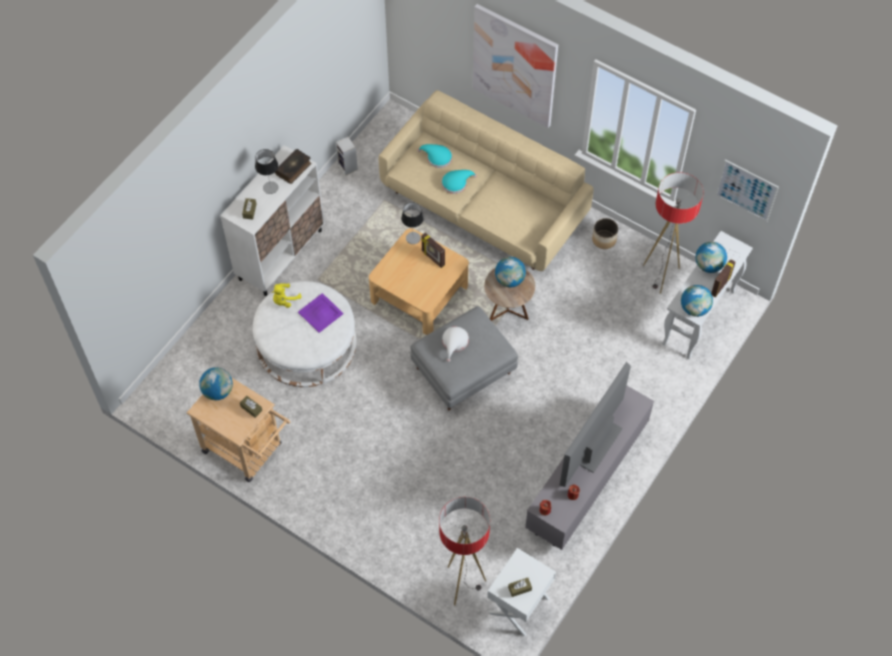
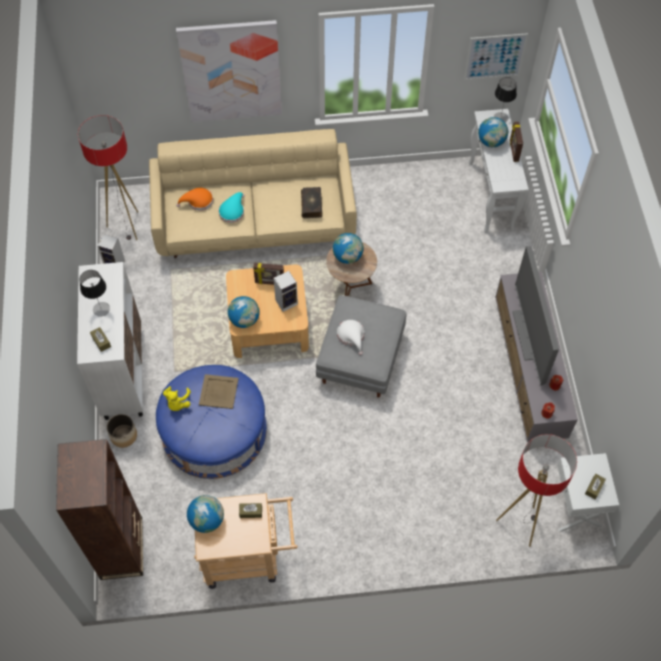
camera: 40 degrees left, 0 degrees up
white ottoman [253,281,356,387] -> blue ottoman [156,365,267,479]
book [275,149,311,184] -> book moved to [301,187,322,218]
purple tray [298,293,343,333] -> beige tray [199,374,239,409]
table lamp [401,202,424,244] -> table lamp moved to [494,77,517,122]
turquoise hat [417,144,452,168] -> orange hat [176,188,213,211]
planter [592,218,618,249] -> planter moved to [107,414,137,448]
floor lamp [643,172,704,293] -> floor lamp moved to [78,115,138,240]
globe [681,285,713,317] -> globe moved to [228,296,260,328]
none -> brown bookcase [56,439,143,580]
none -> speaker [274,271,298,312]

